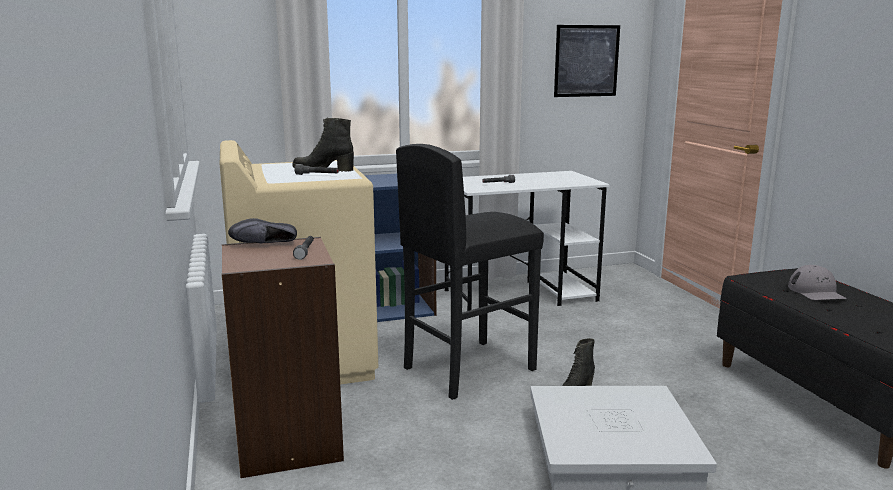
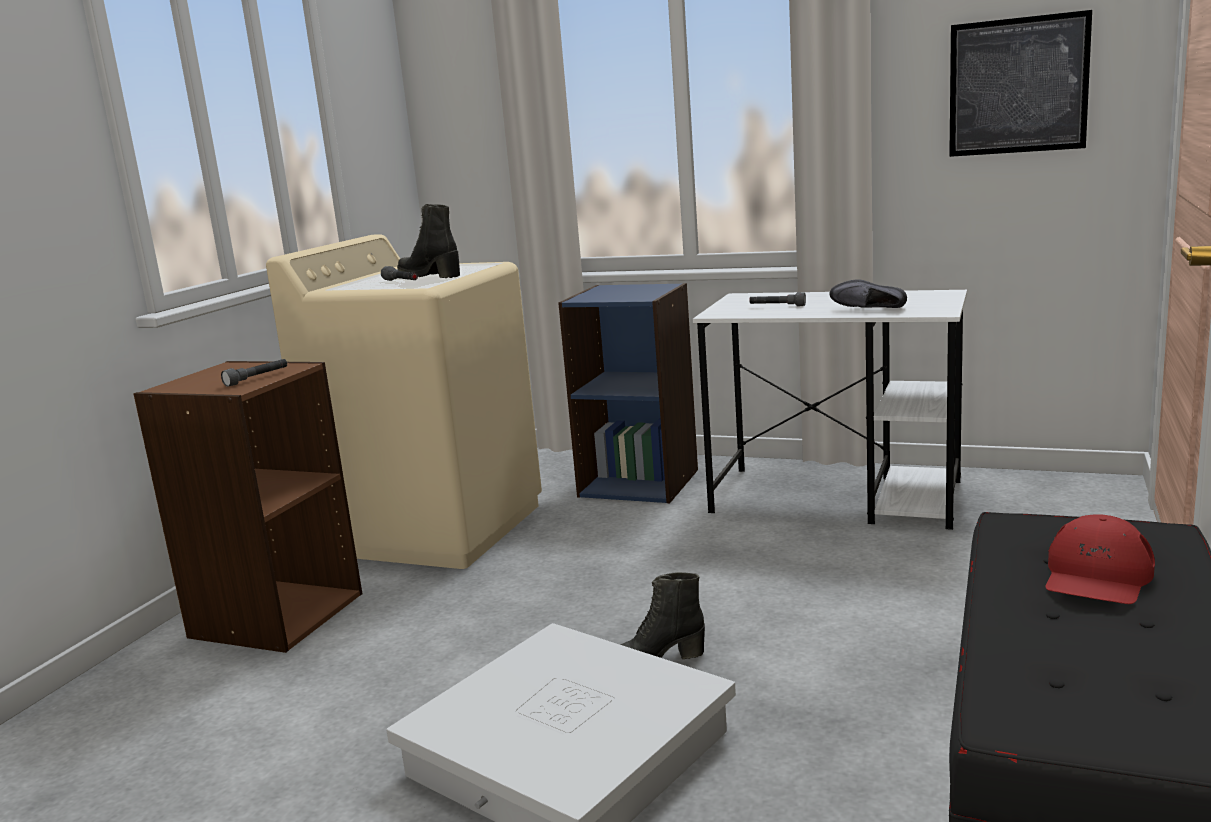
camera: 40 degrees right, 0 degrees up
black shoe [228,218,297,243] -> black shoe moved to [830,280,907,308]
black stool [396,144,544,400] -> none
grey cap [788,265,847,300] -> red cap [1046,514,1155,604]

